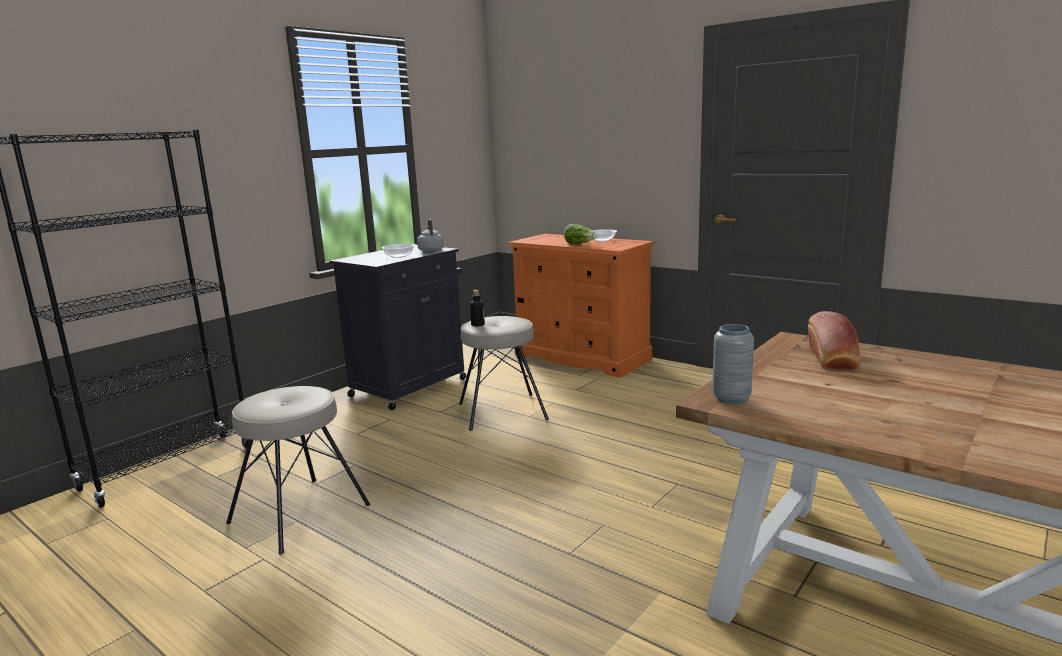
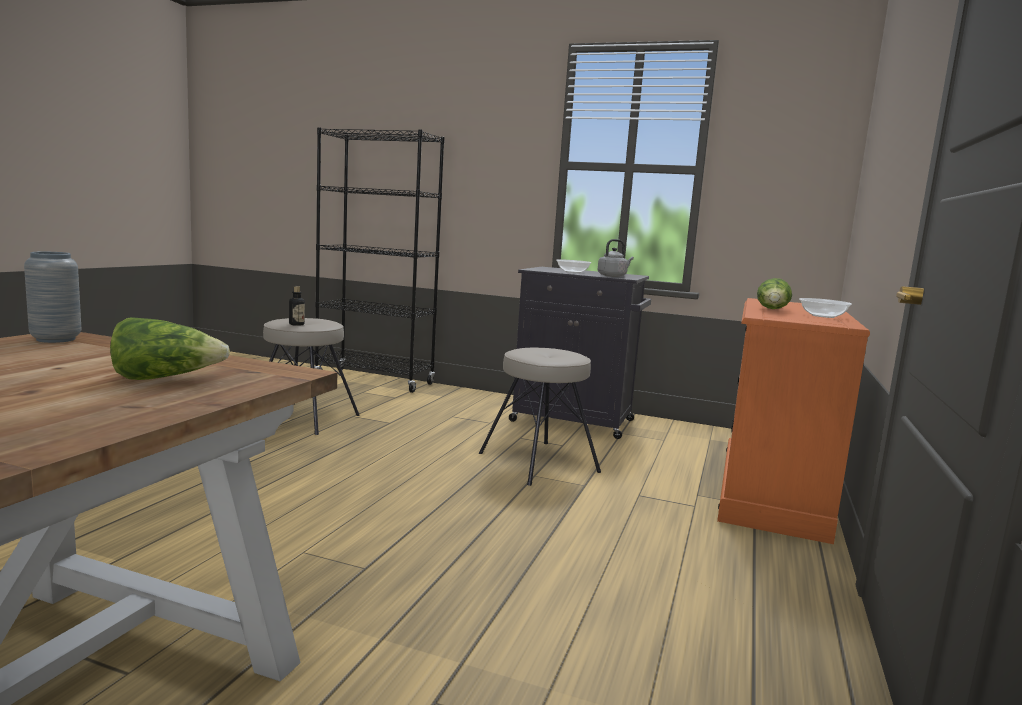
camera: 70 degrees right, 5 degrees down
bottle [470,290,485,326] -> bottle moved to [289,286,305,326]
bread [808,311,861,370] -> lettuce [110,317,230,380]

